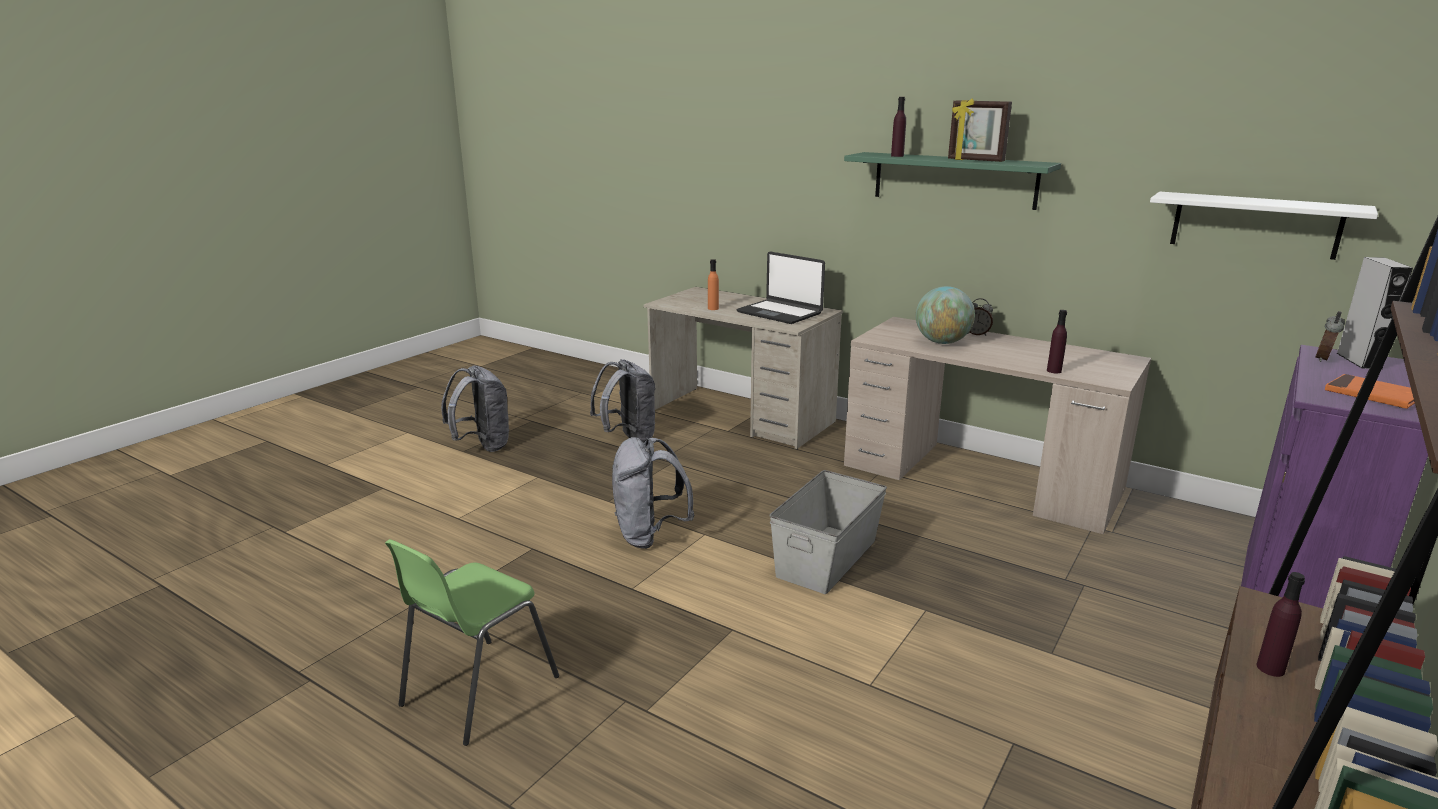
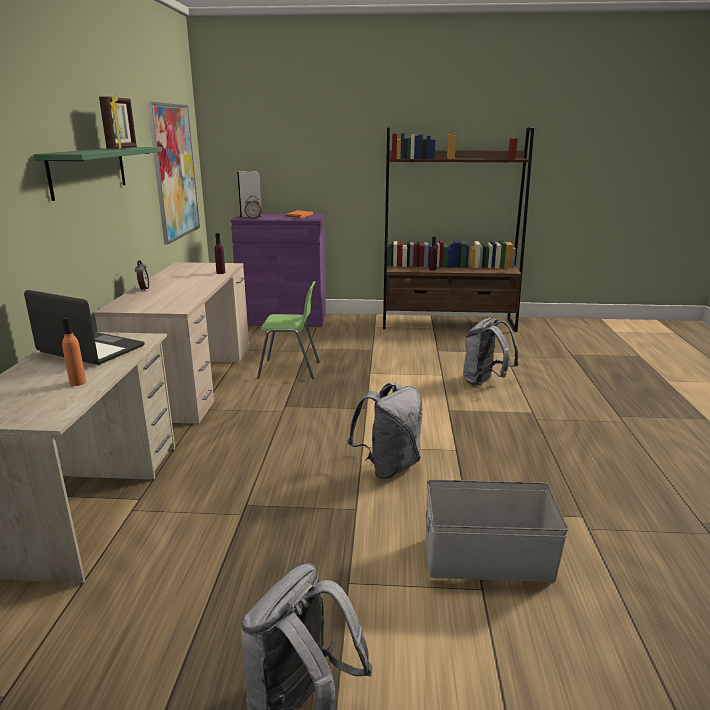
camera: 120 degrees left, 0 degrees up
green chair [385,539,559,746] -> green chair moved to [257,281,320,379]
grey backpack [590,359,656,443] -> grey backpack moved to [463,318,519,386]
laptop [736,252,825,324] -> laptop turned 75 degrees counterclockwise [24,290,145,365]
grey storage box [769,470,887,594] -> grey storage box moved to [425,480,569,582]
purple bottle [891,97,906,157] -> none
globe [916,286,975,344] -> none
white shelf [1150,192,1378,260] -> picture [147,102,200,244]

